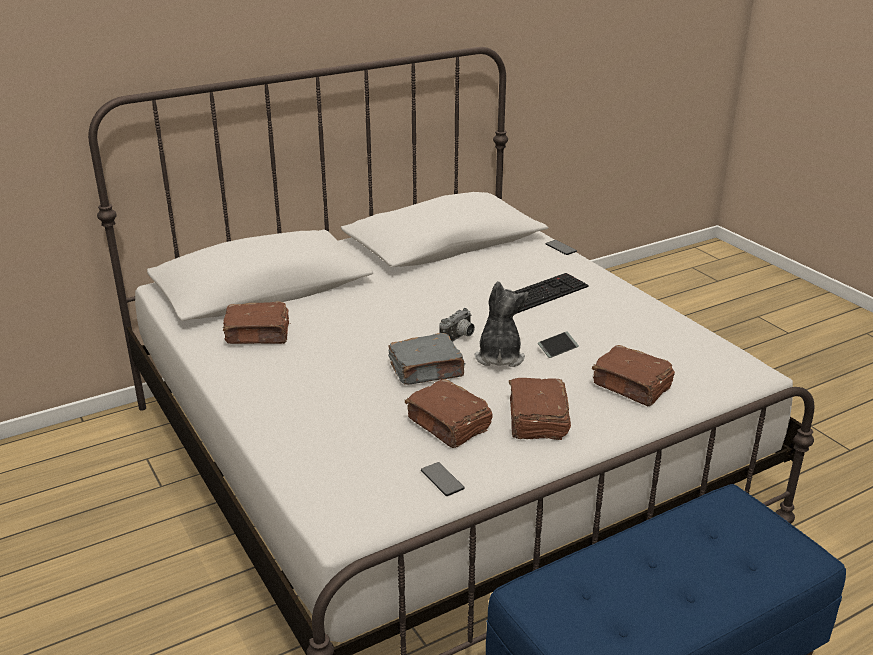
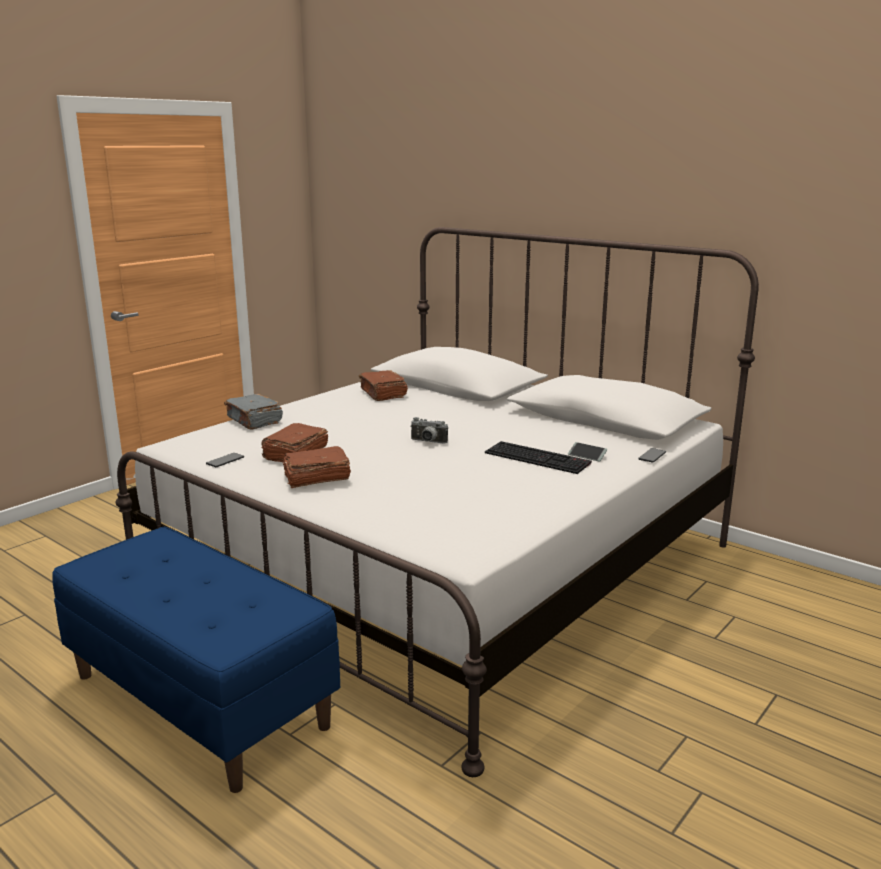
camera: 70 degrees right, 10 degrees down
grey book [388,333,465,385] -> grey book moved to [224,394,283,429]
plush toy [474,281,529,367] -> none
phone [538,331,579,358] -> phone moved to [568,442,607,462]
brown book [592,345,675,406] -> none

